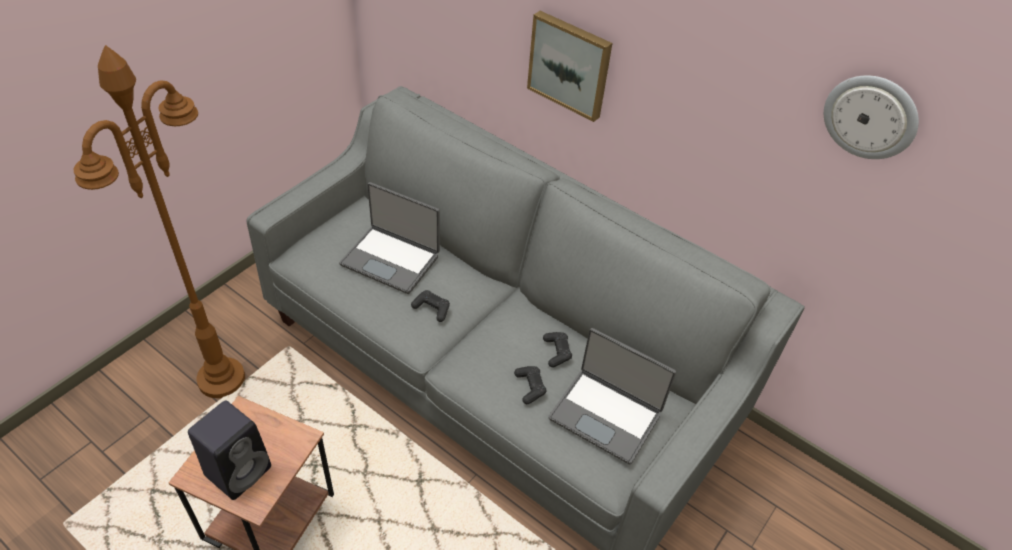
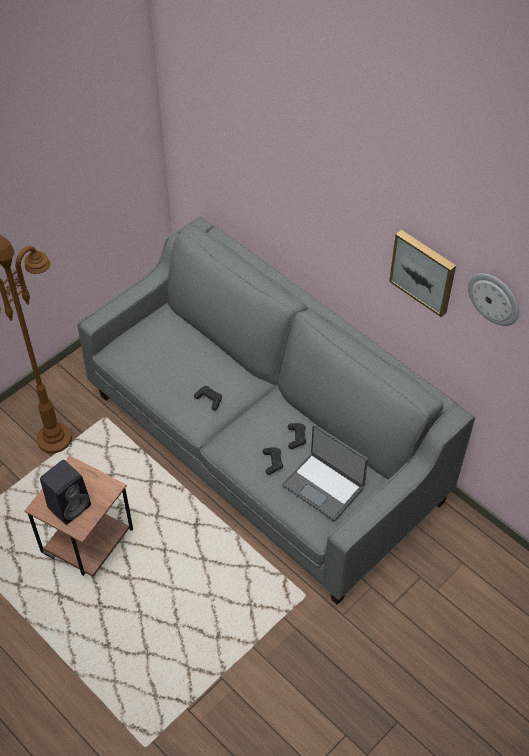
camera: 10 degrees right, 5 degrees up
laptop [339,182,440,294] -> none
picture [527,11,612,122] -> picture moved to [389,230,456,317]

